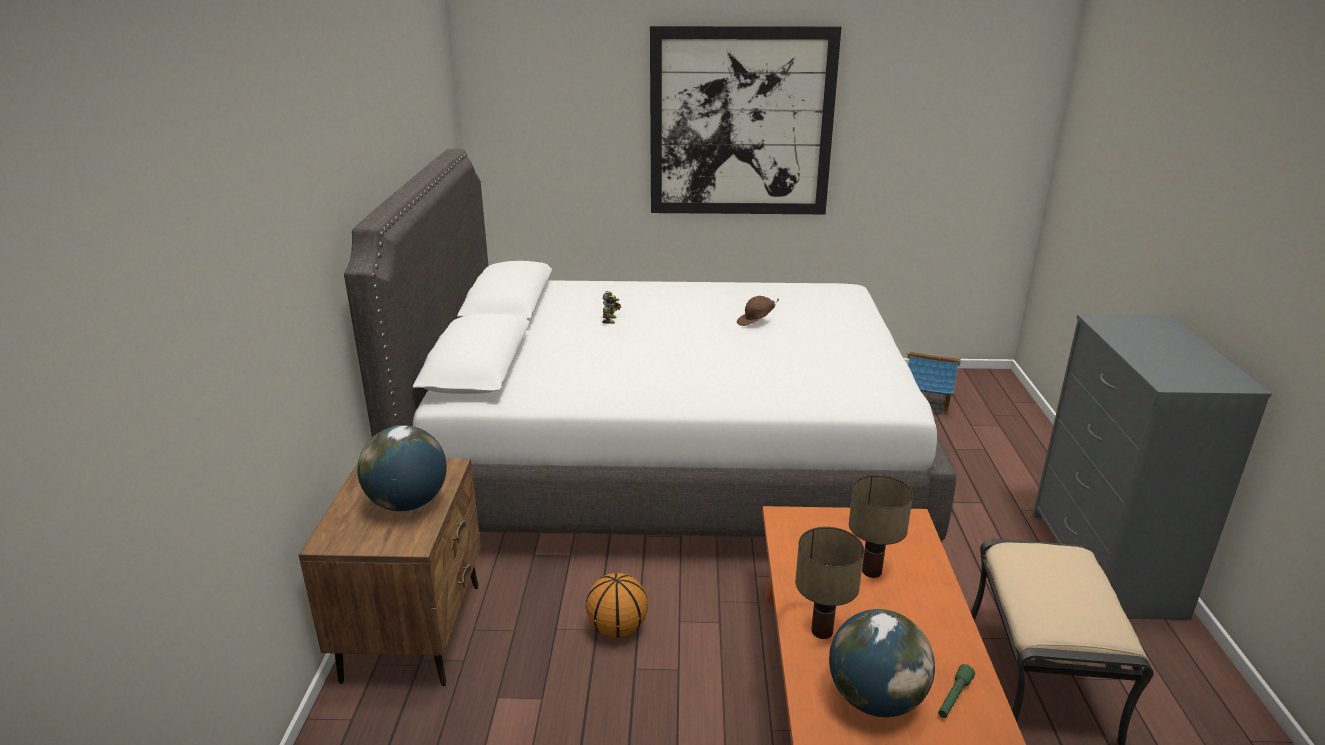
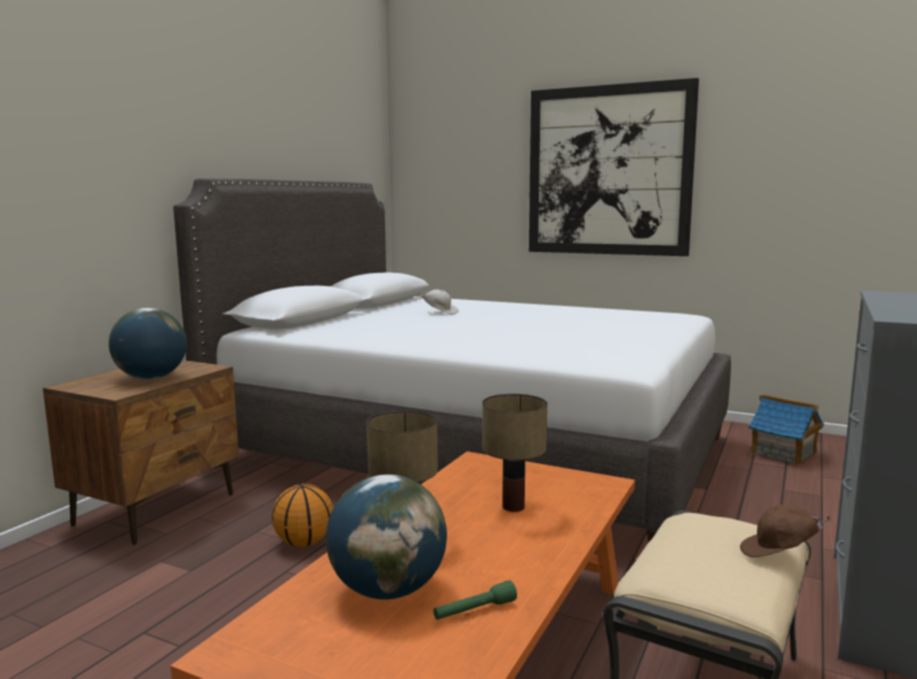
camera: 25 degrees right, 15 degrees down
toy robot [602,291,621,324] -> white cap [418,289,459,315]
brown cap [737,296,779,326] -> brown cap moved to [740,504,830,557]

